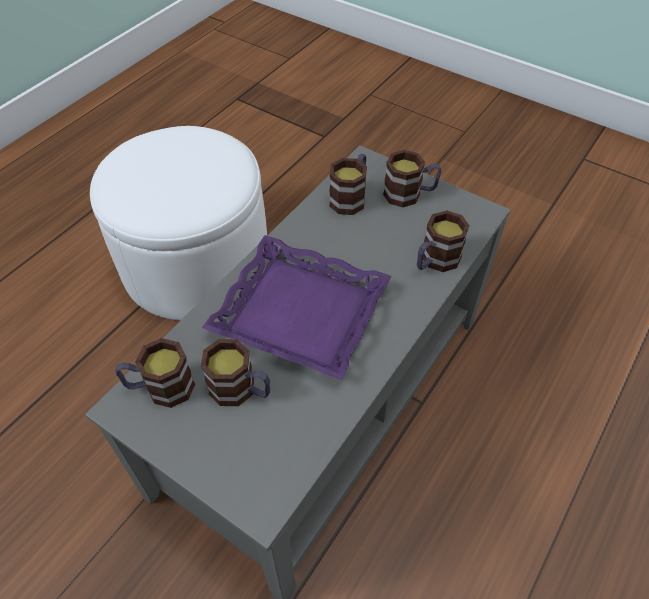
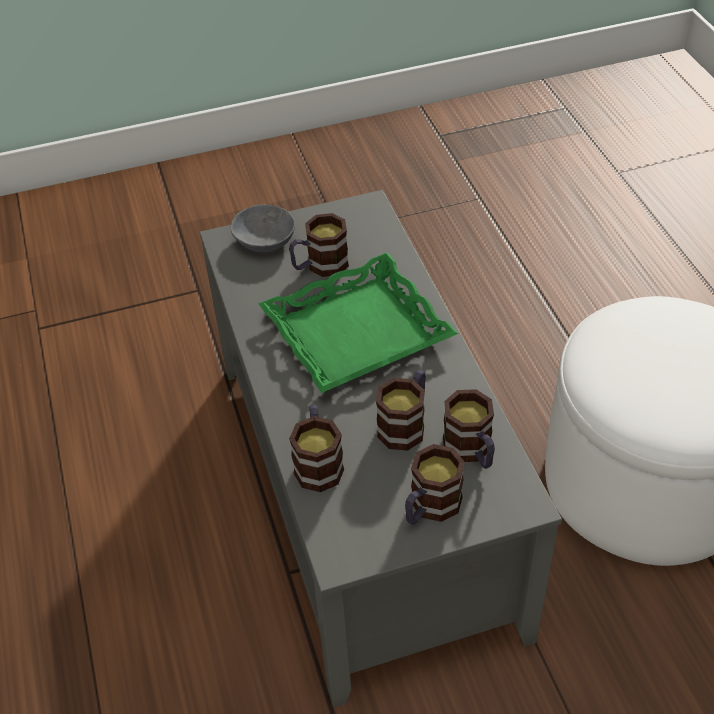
camera: 130 degrees right, 5 degrees down
mug [115,338,195,408] -> mug moved to [376,370,426,451]
purple tray [202,235,392,380] -> green tray [258,252,458,393]
none -> grey bowl [231,205,295,252]

